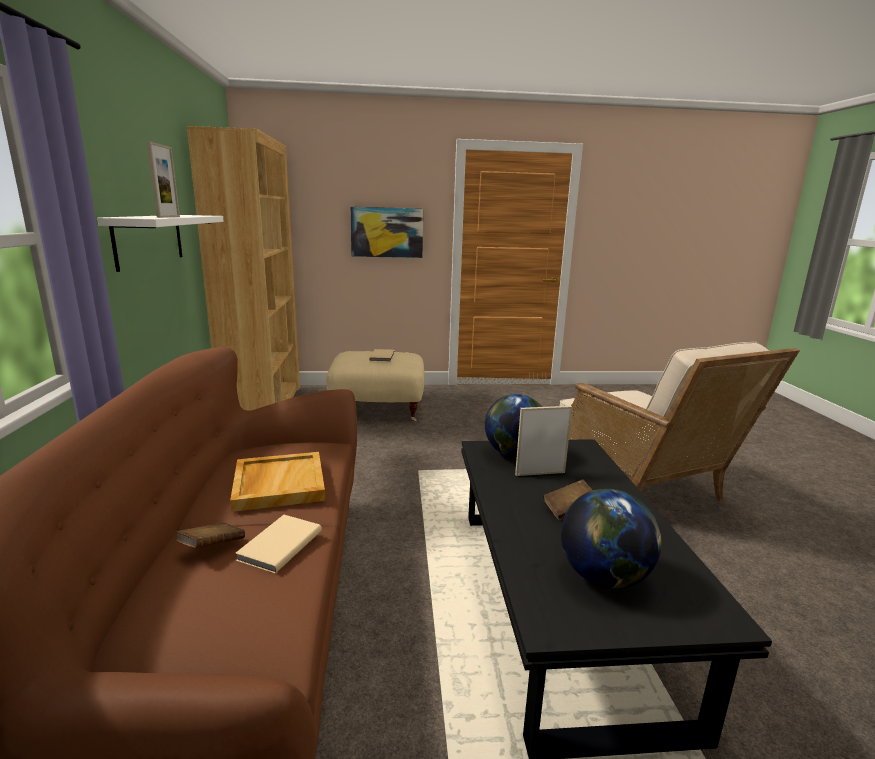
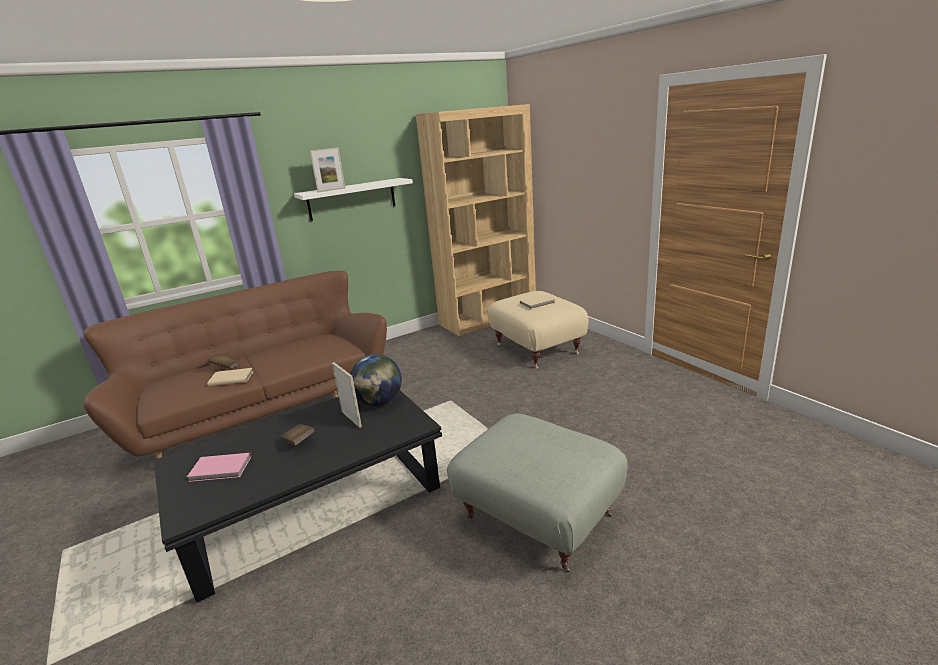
camera: 65 degrees right, 5 degrees up
beige tray [230,452,325,512] -> none
picture [350,207,423,258] -> none
beige armchair [560,342,800,502] -> grey ottoman [447,414,628,572]
globe [561,489,661,588] -> pink book [187,453,251,482]

